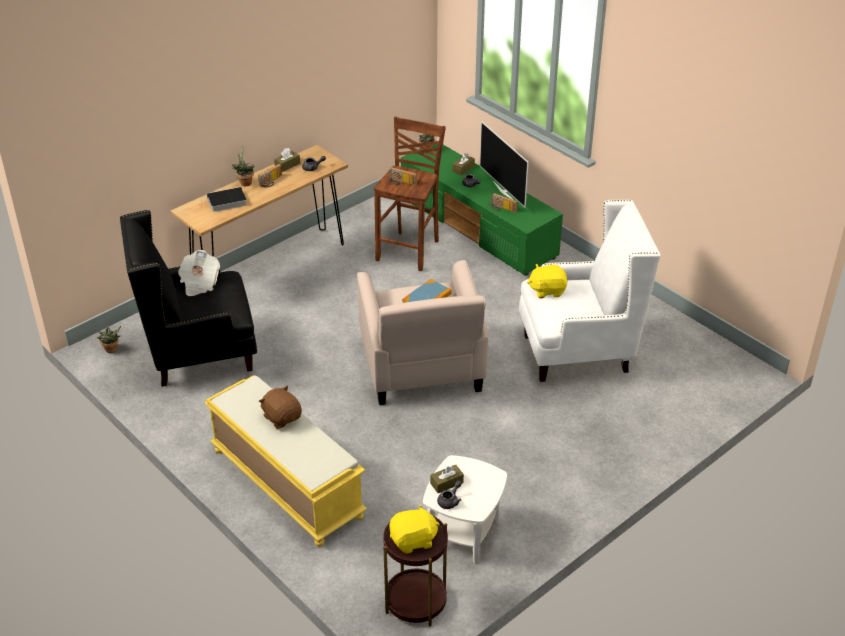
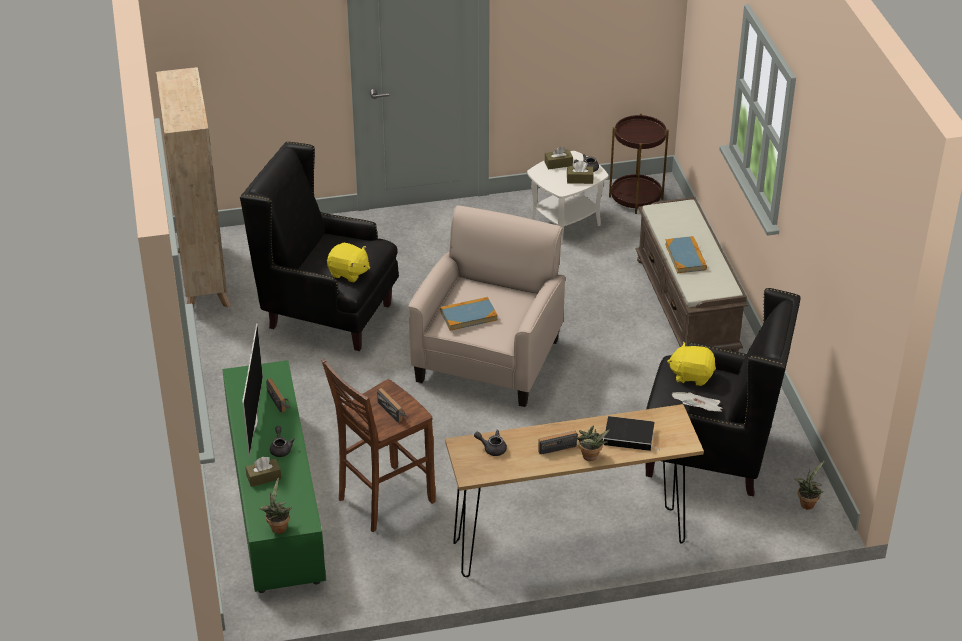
camera: 150 degrees left, 0 degrees up
yellow bench [204,375,367,547] -> brown bench [635,197,748,352]
brown plush toy [259,385,302,429] -> book [665,236,707,273]
brown tissue box [274,148,300,172] -> brown tissue box moved to [545,146,573,170]
yellow plush toy [389,504,440,554] -> yellow plush toy moved to [667,342,716,386]
white armchair [519,200,661,382] -> black armchair [240,142,399,351]
none -> beige bookcase [156,67,231,309]

